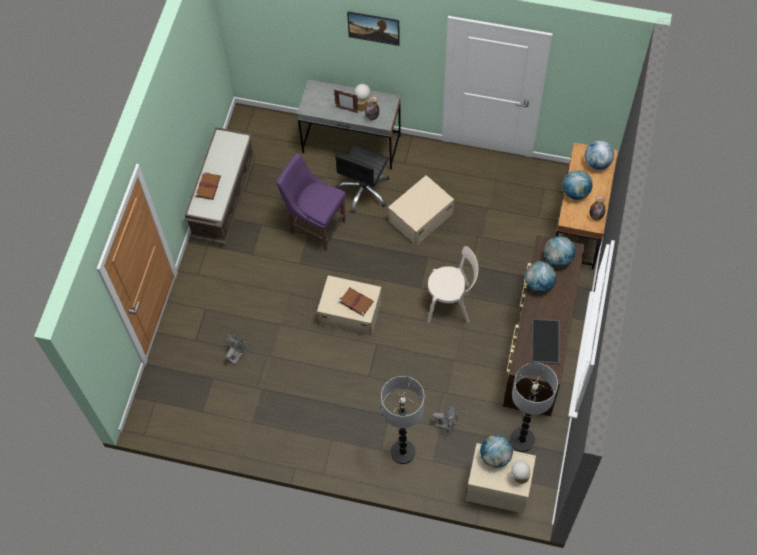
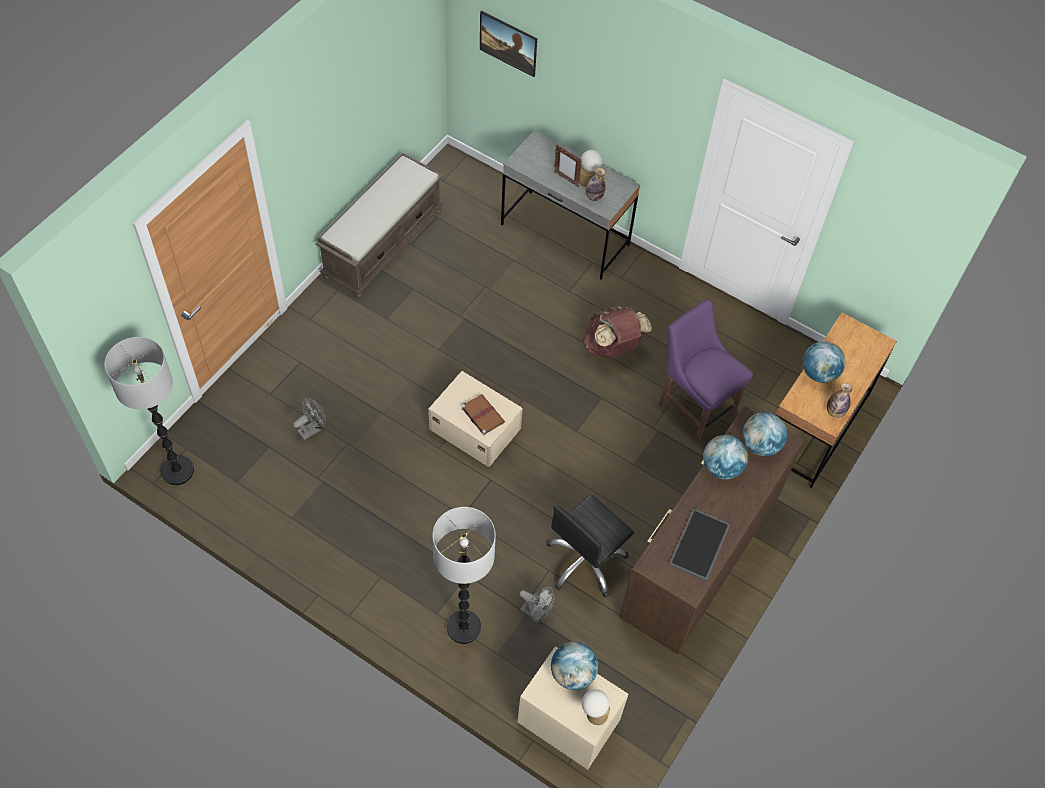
camera: 15 degrees right, 5 degrees down
brown book [195,172,221,200] -> none
purple chair [276,153,346,251] -> purple chair moved to [658,300,753,444]
black office chair [335,145,389,213] -> black office chair moved to [546,494,634,597]
picture [347,11,400,46] -> picture moved to [480,11,537,77]
beige storage box [388,175,454,246] -> brown backpack [583,306,652,358]
beige chair [427,246,478,323] -> none
floor lamp [510,363,558,452] -> floor lamp moved to [104,337,194,485]
globe [585,141,614,170] -> none

